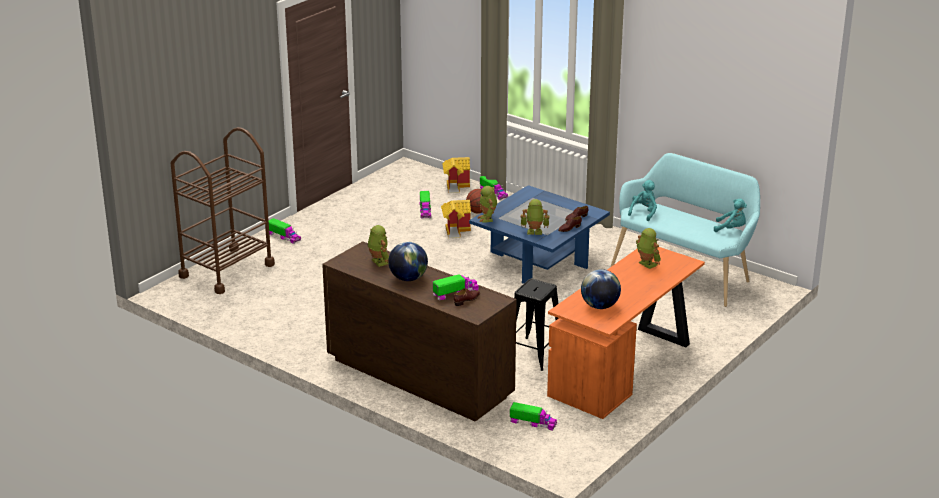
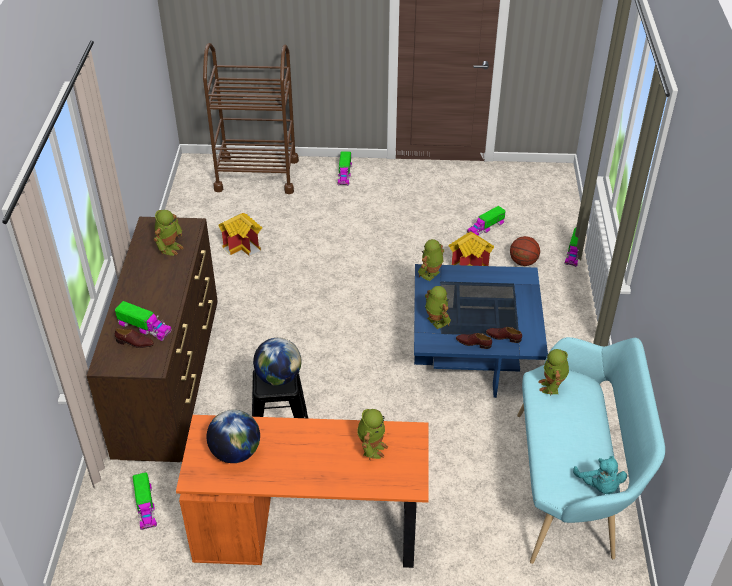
camera: 55 degrees right, 15 degrees up
globe [388,242,428,281] -> globe moved to [253,338,301,386]
toy house [442,157,470,193] -> toy house moved to [218,213,262,256]
turquoise plush toy [628,180,657,221] -> toy robot [538,349,569,396]

